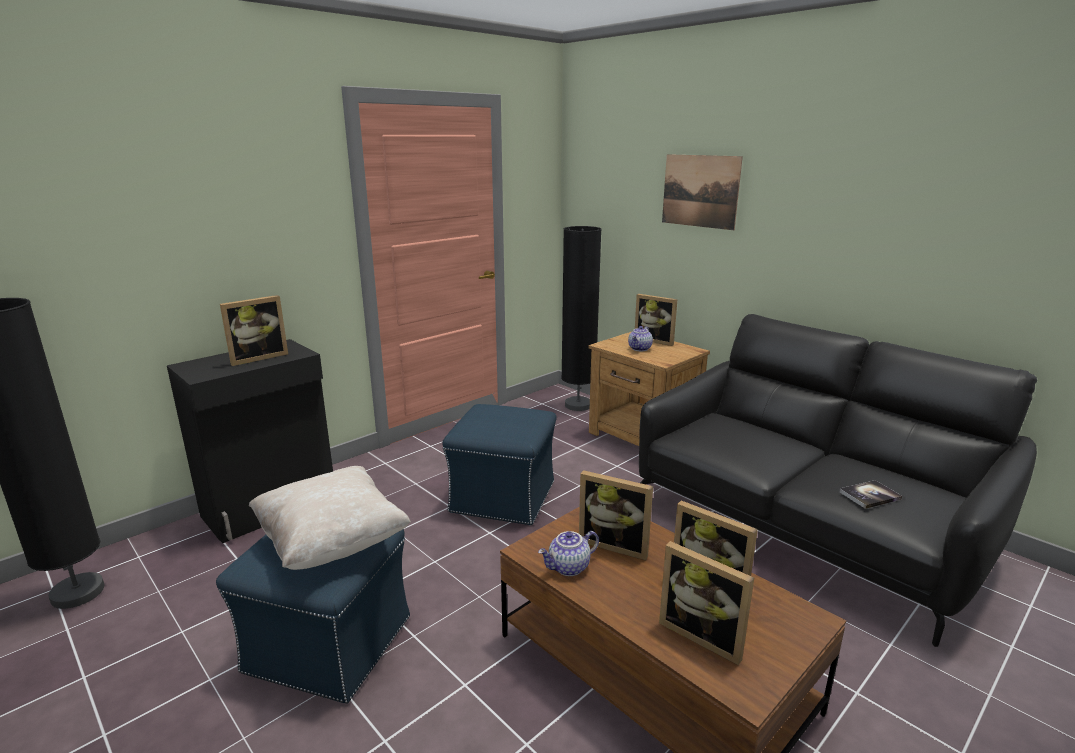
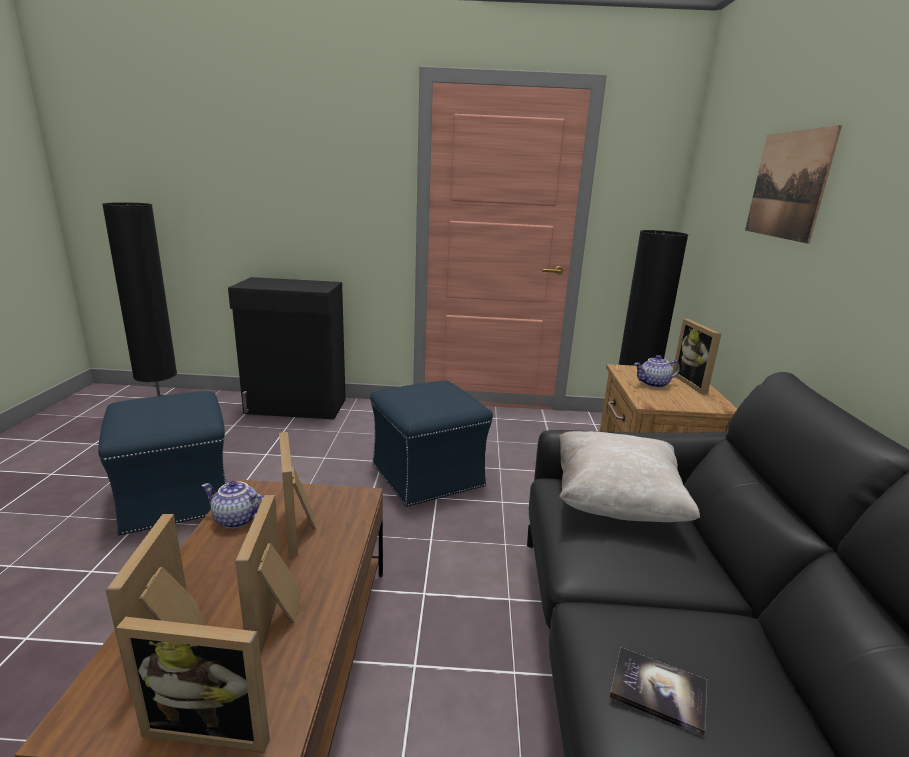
camera: 45 degrees right, 0 degrees up
picture frame [220,295,288,366] -> picture frame moved to [116,617,270,753]
beige pillow [249,466,411,570] -> beige pillow moved to [559,431,700,522]

